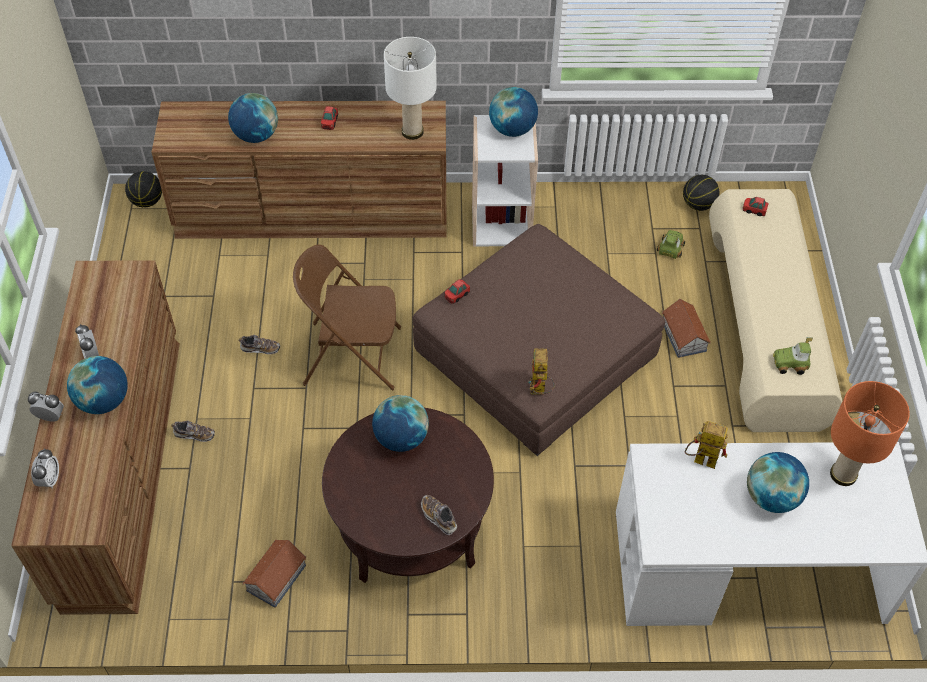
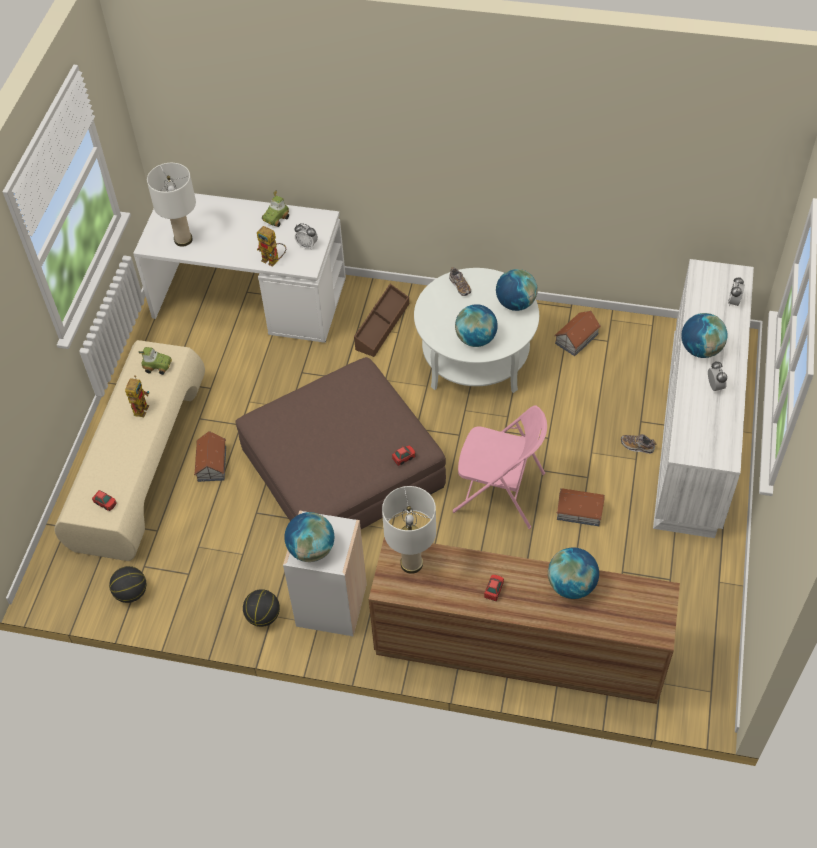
camera: 165 degrees left, 0 degrees up
brown dresser [11,260,180,615] -> white dresser [653,259,754,538]
alarm clock [28,392,64,421] -> alarm clock moved to [295,223,318,250]
basketball [125,171,162,207] -> basketball moved to [243,589,280,627]
shoe [238,335,280,354] -> toy house [556,488,605,526]
brown chair [293,245,401,391] -> pink chair [453,405,547,529]
brown coffee table [322,408,494,583] -> white coffee table [414,268,539,393]
toy robot [528,349,555,394] -> toy robot moved to [125,375,150,417]
toy car [657,230,685,259] -> toy car moved to [262,190,289,227]
globe [747,452,809,513] -> globe moved to [496,269,538,311]
orange table lamp [830,381,910,486] -> white table lamp [147,163,196,247]
none -> brown storage box [354,284,409,357]

